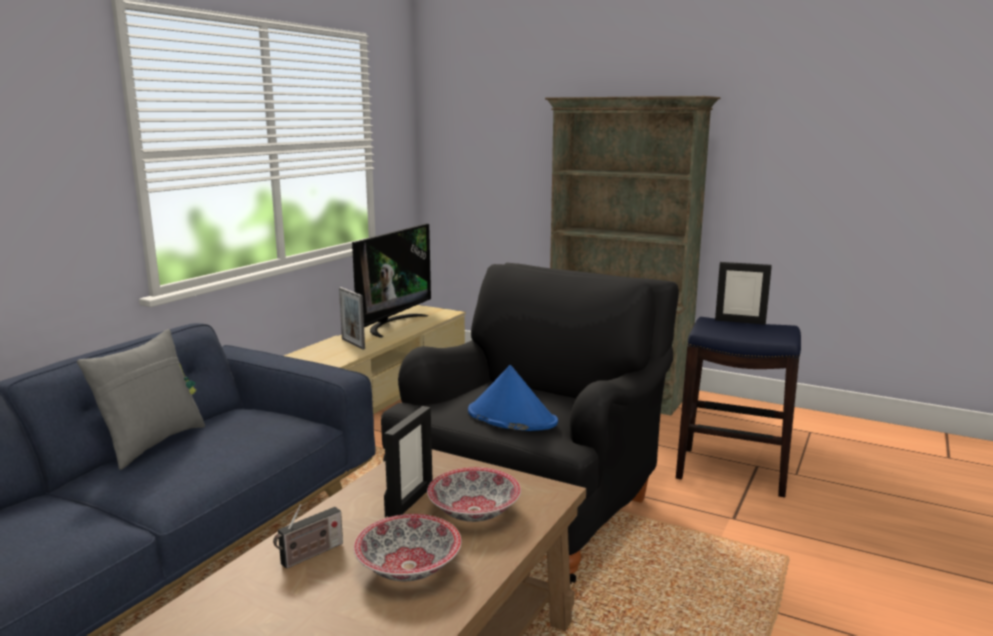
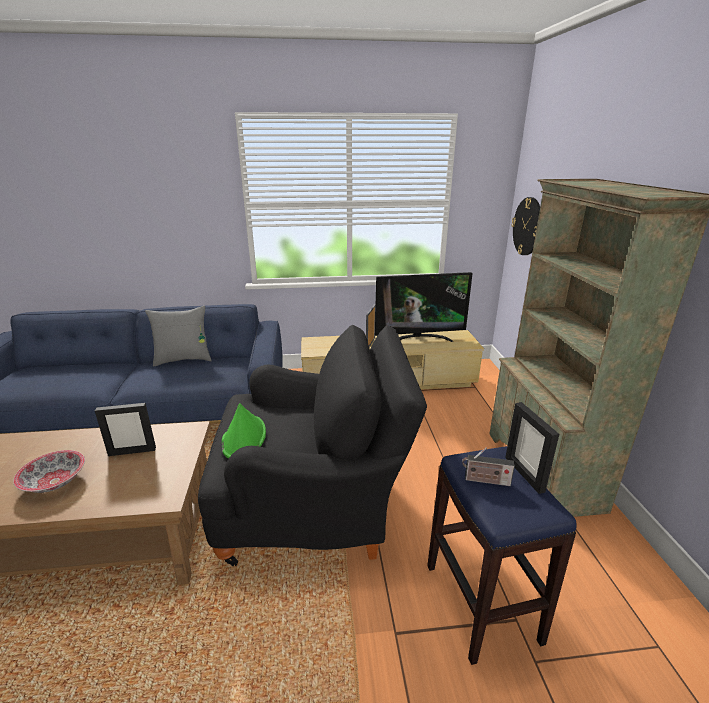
camera: 55 degrees right, 10 degrees up
radio [273,504,343,569] -> radio moved to [462,447,515,486]
bowl [427,467,521,522] -> none
blue hat [468,365,558,431] -> green hat [222,403,266,459]
none -> wall clock [511,197,540,255]

